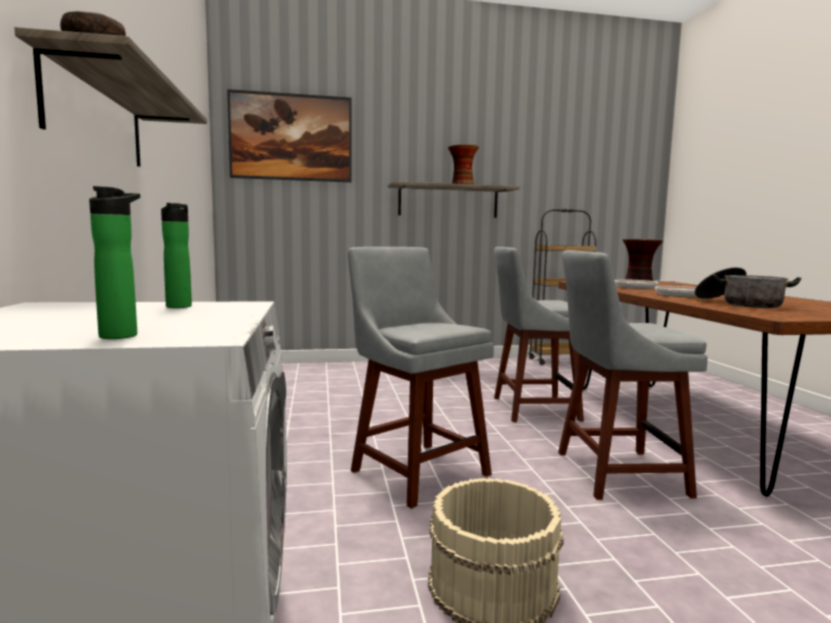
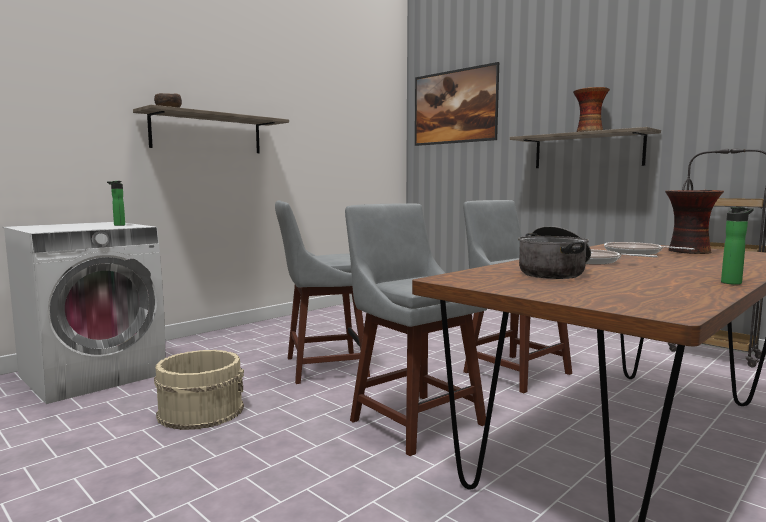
camera: 55 degrees right, 0 degrees up
bottle [89,186,140,339] -> bottle moved to [721,207,754,285]
grey chair [348,247,494,509] -> grey chair turned 120 degrees counterclockwise [275,201,370,384]

